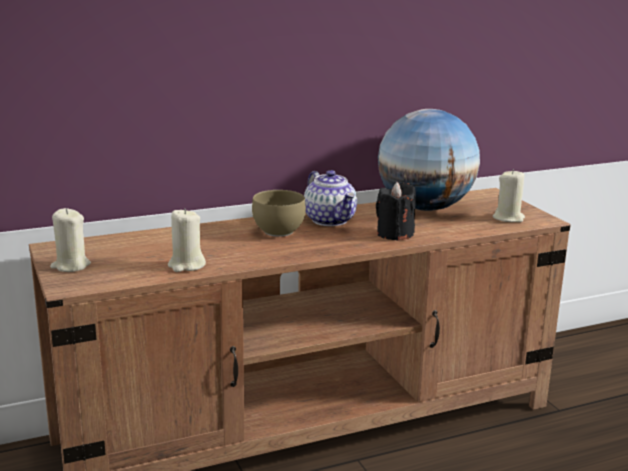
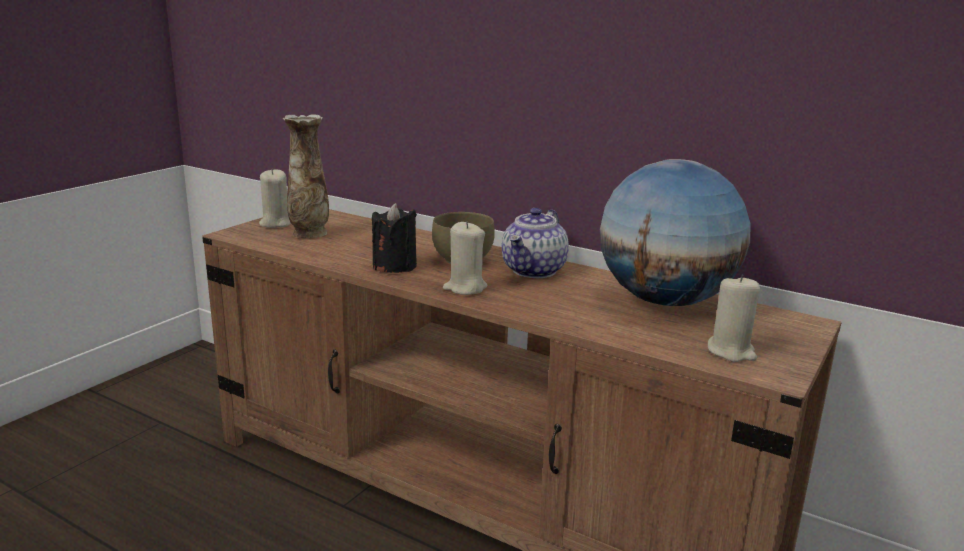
camera: 55 degrees right, 0 degrees up
beige candle [168,208,206,272] -> beige candle moved to [443,222,487,295]
black candle [376,182,416,241] -> black candle moved to [372,203,417,273]
none -> vase [283,115,329,238]

